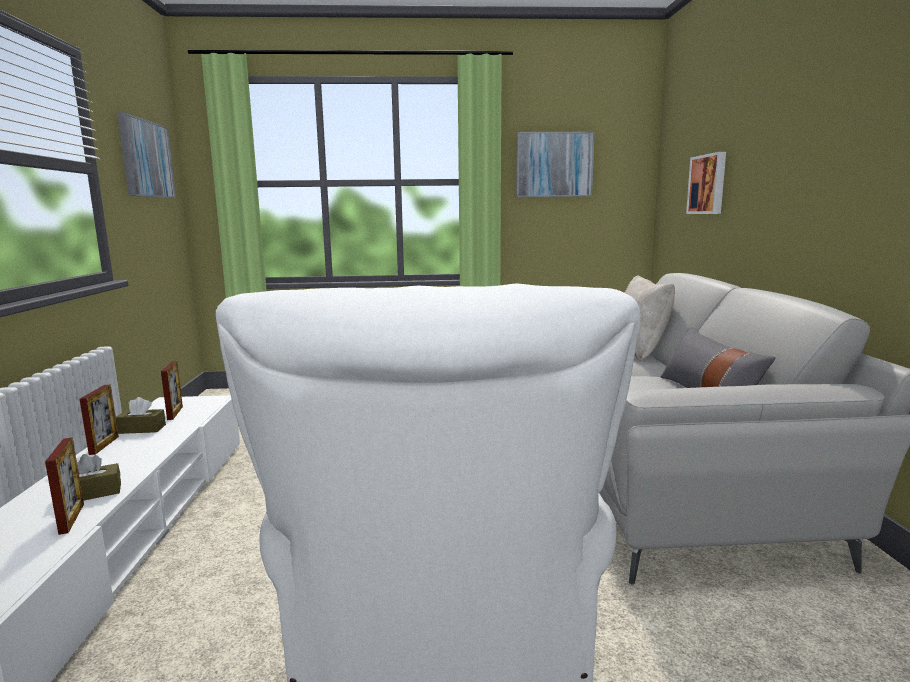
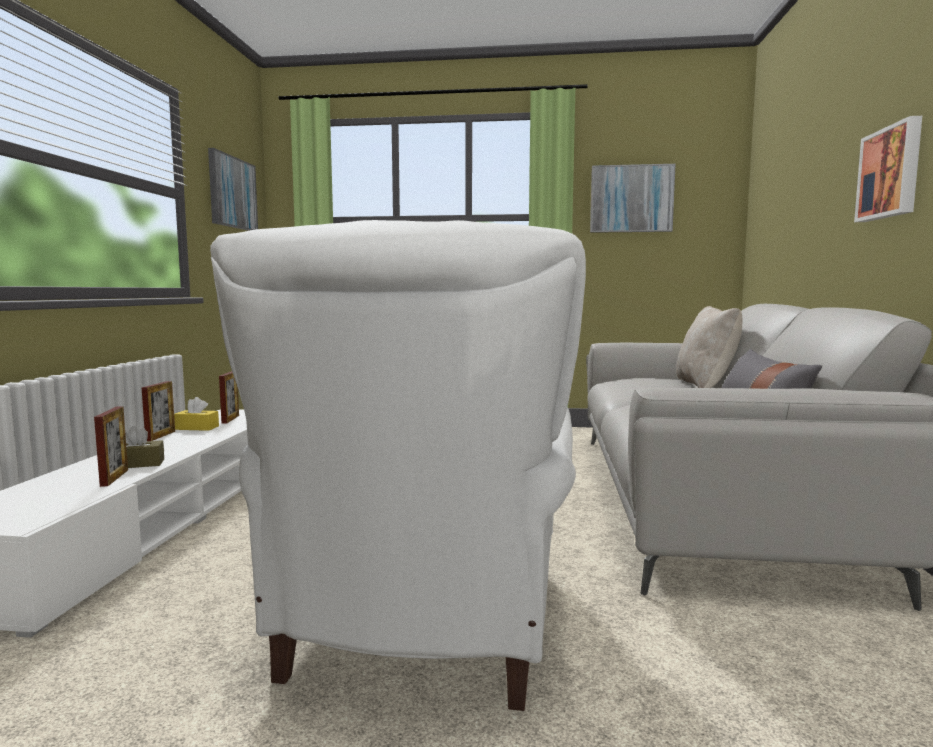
camera: 10 degrees right, 5 degrees down
brown tissue box [116,397,166,434] -> yellow tissue box [174,397,219,431]
picture [686,152,726,214] -> picture moved to [854,116,922,222]

